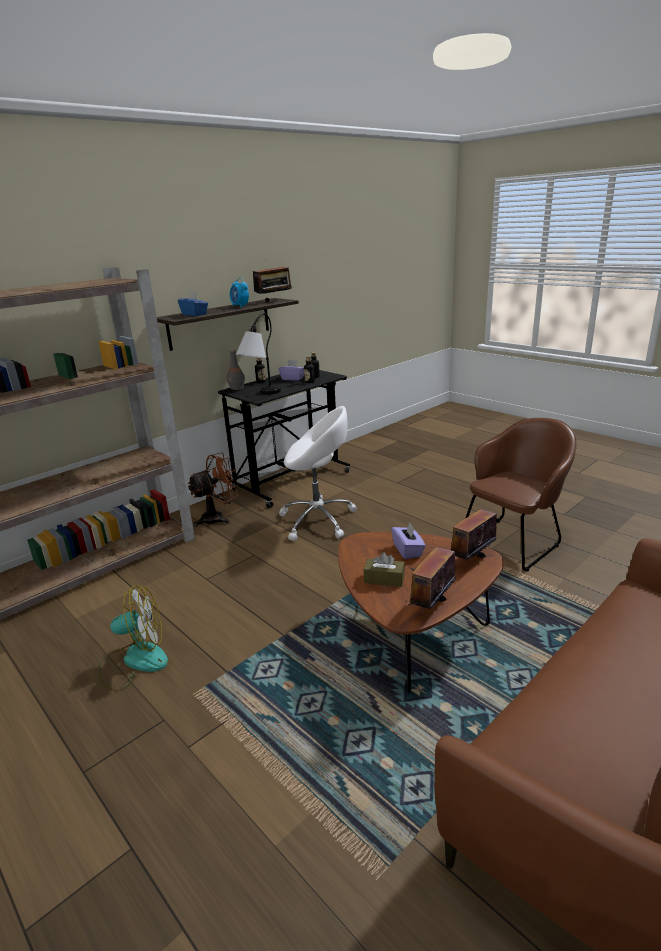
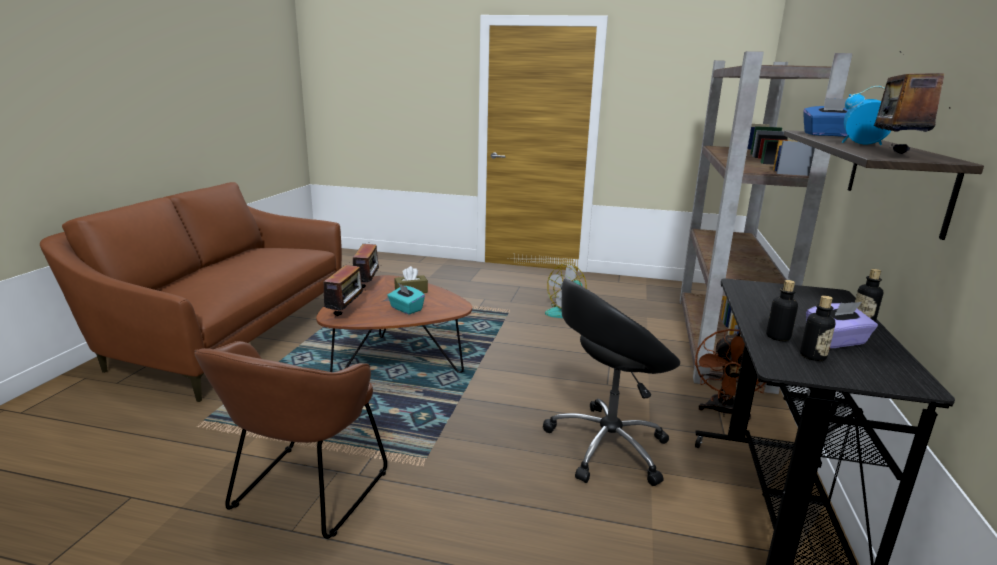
camera: 145 degrees right, 5 degrees down
grey bottle [227,349,245,390] -> none
table lamp [236,313,281,395] -> none
white office chair [279,406,357,541] -> black office chair [543,279,680,486]
purple tissue box [391,522,426,559] -> turquoise tissue box [387,283,425,315]

